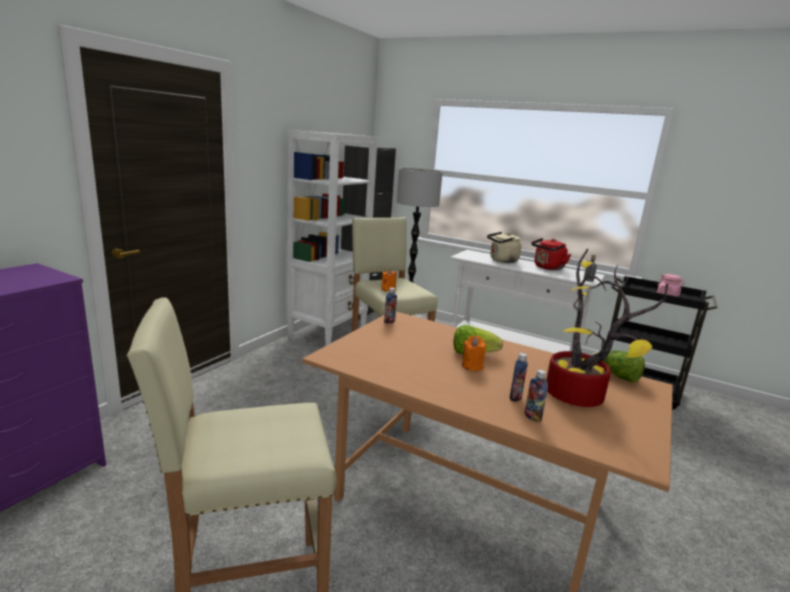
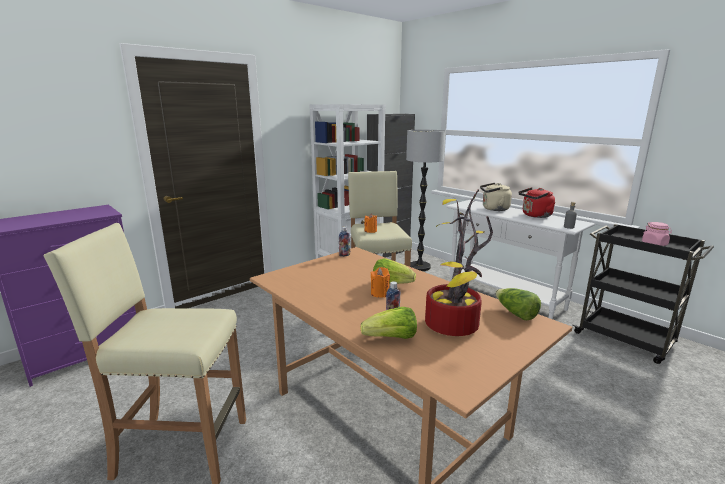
camera: 20 degrees right, 0 degrees up
bottle [525,370,548,422] -> lettuce [360,307,417,339]

